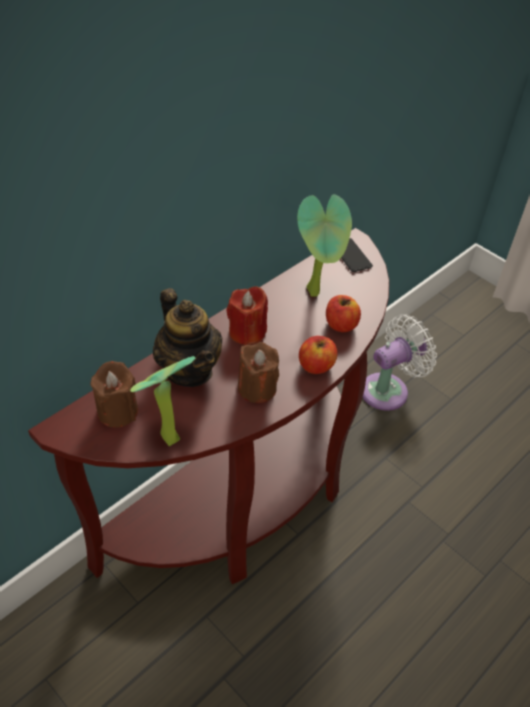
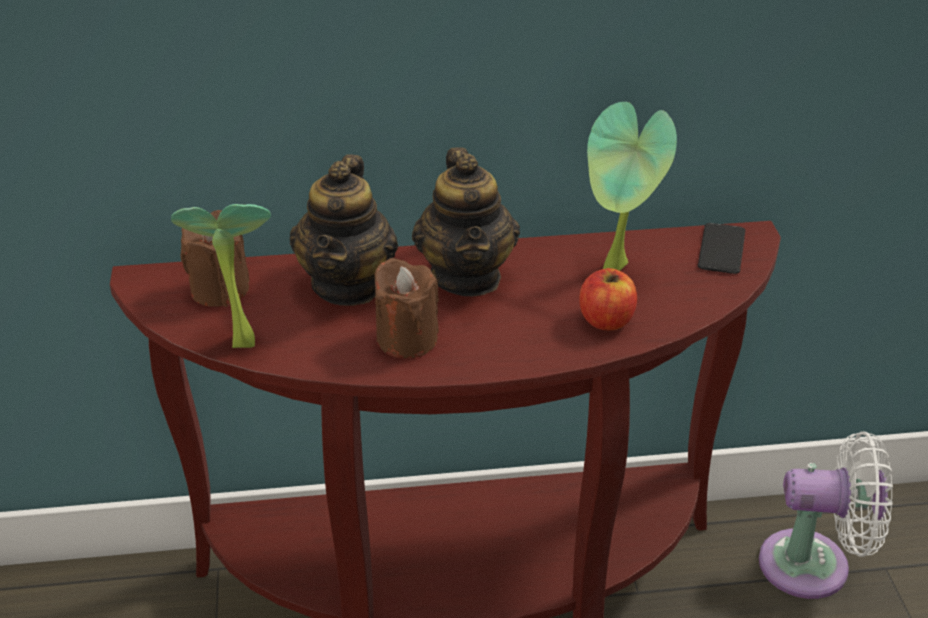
camera: 40 degrees right, 10 degrees down
red candle [226,286,268,345] -> teapot [412,147,520,296]
apple [299,336,337,374] -> none

